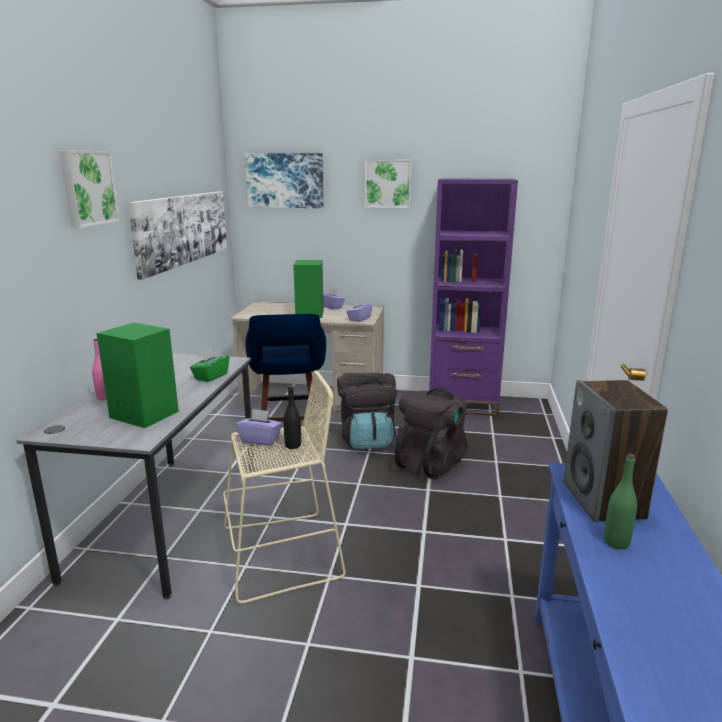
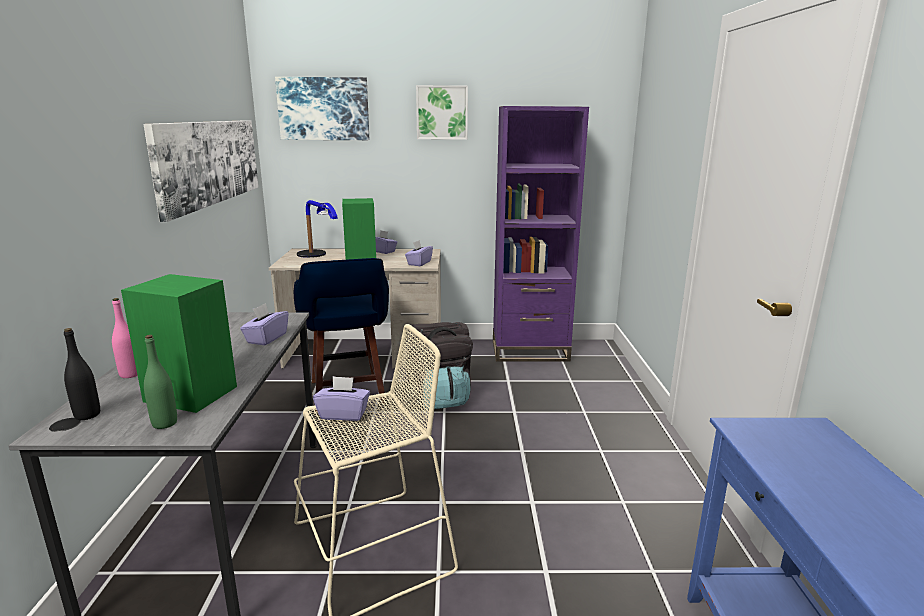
camera: 10 degrees left, 0 degrees up
picture [59,150,120,228] -> none
green tissue box [190,348,230,382] -> purple tissue box [240,303,289,346]
black bottle [284,385,301,449] -> black bottle moved to [64,328,100,420]
black backpack [395,387,468,480] -> none
speaker [564,380,668,522] -> none
green bottle [604,454,637,549] -> green bottle moved to [144,335,177,429]
none -> table lamp [297,200,338,258]

